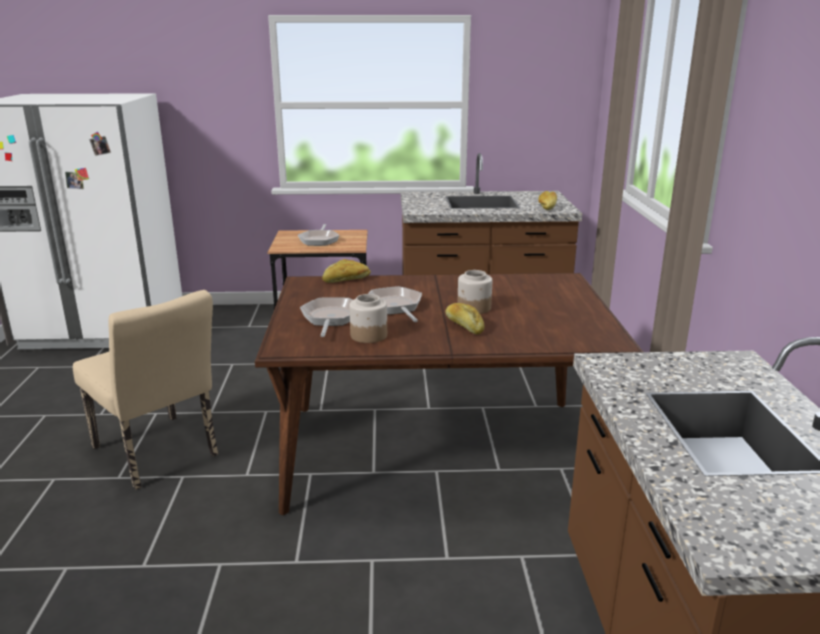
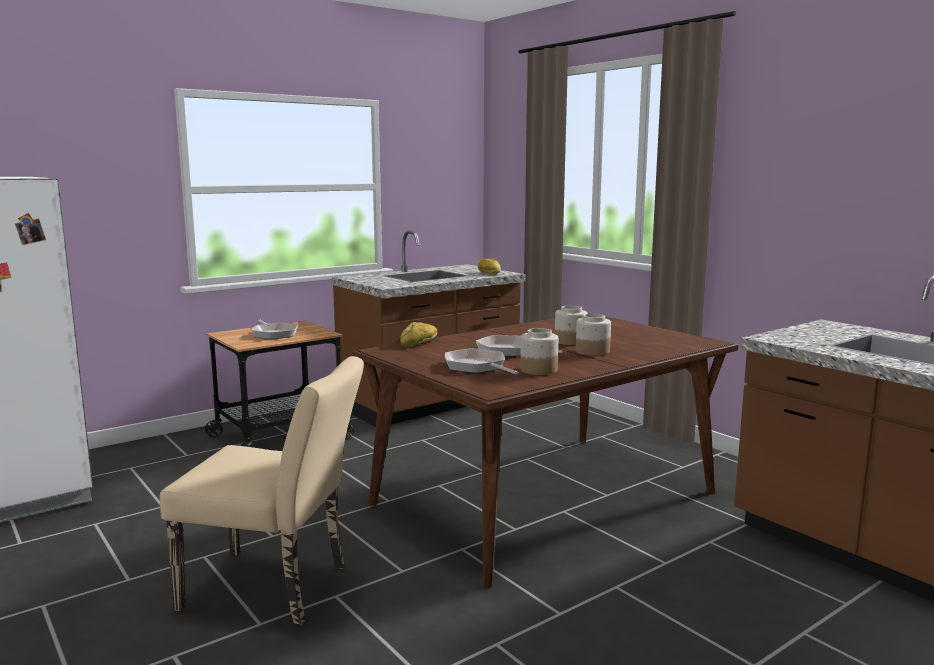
camera: 35 degrees left, 10 degrees down
bread [445,303,484,334] -> jar [576,314,611,356]

